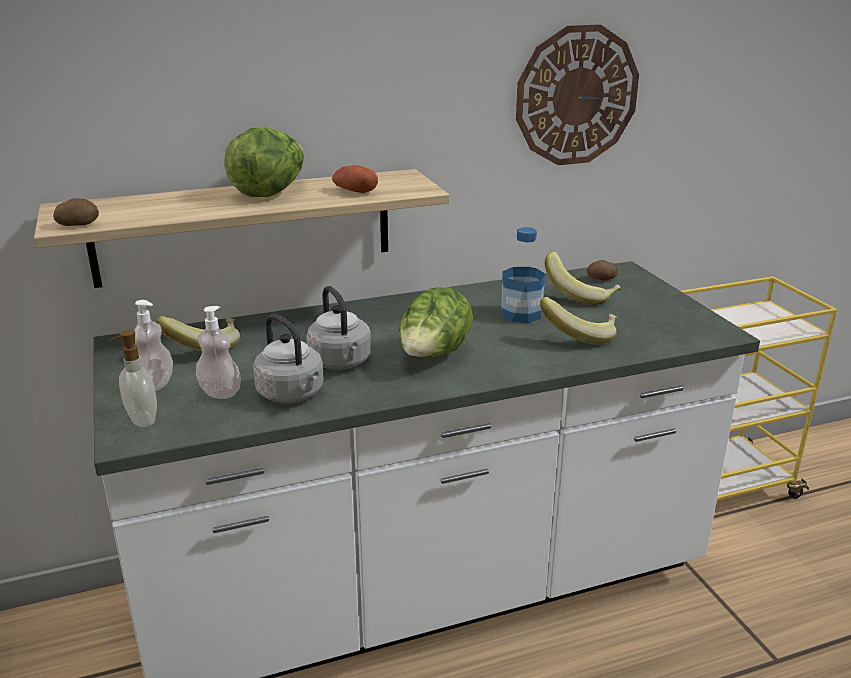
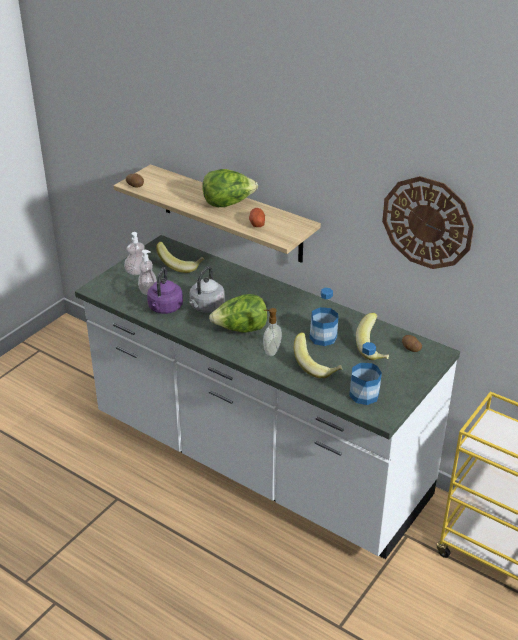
camera: 55 degrees right, 10 degrees up
soap dispenser [108,329,157,427] -> soap dispenser moved to [263,308,282,356]
grey kettle [253,314,324,403] -> purple kettle [147,267,183,314]
none -> bottle [349,342,382,405]

